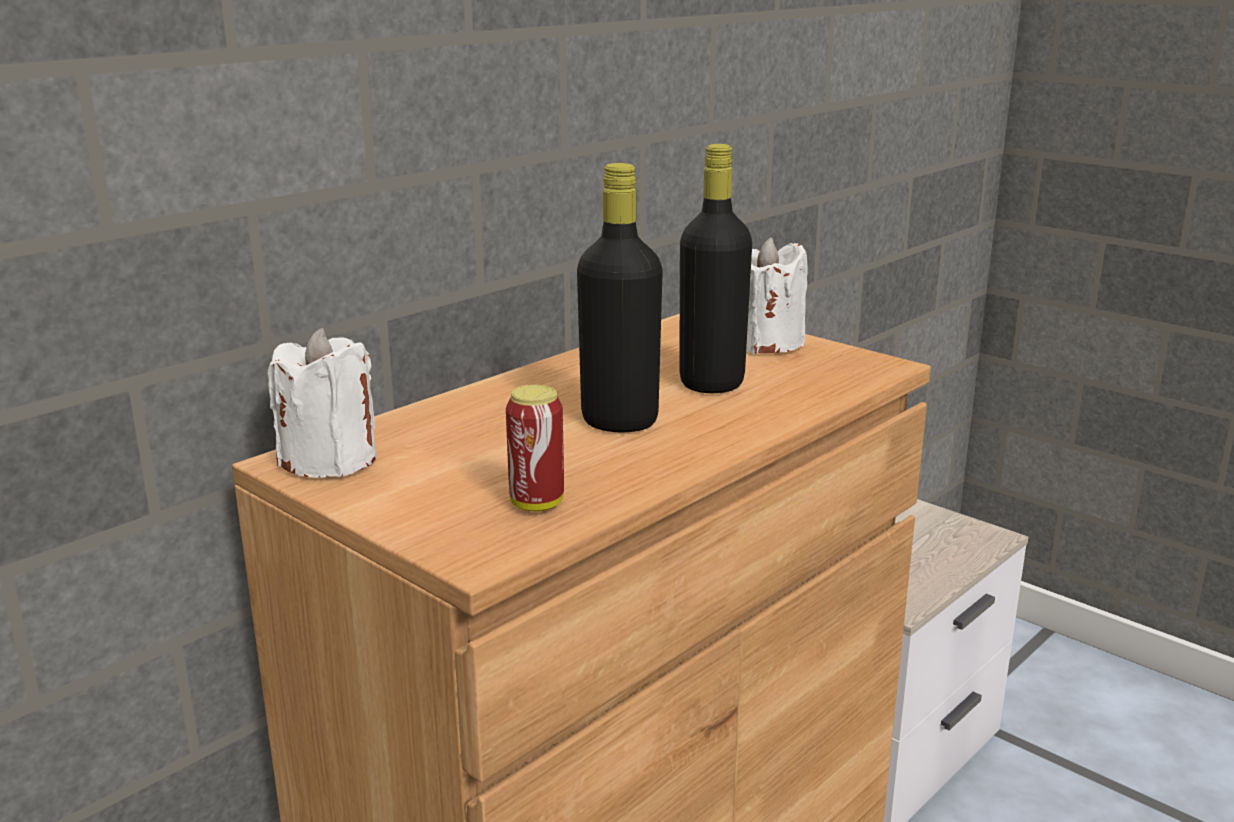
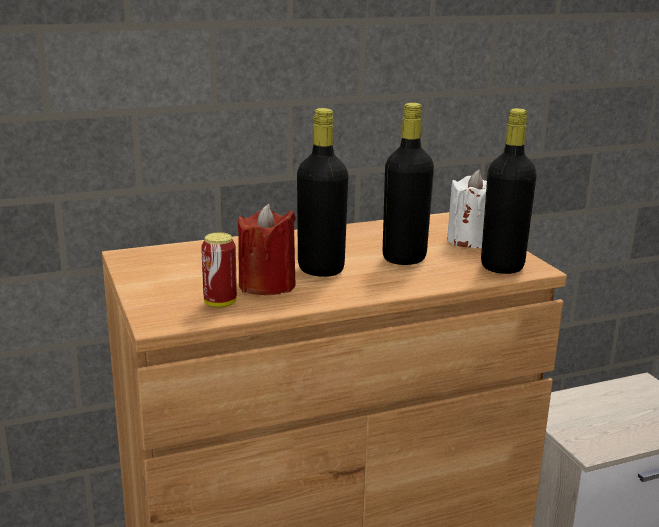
camera: 25 degrees right, 0 degrees up
white candle [268,328,377,478] -> none
none -> red candle [238,204,296,295]
none -> black bottle [481,108,537,274]

